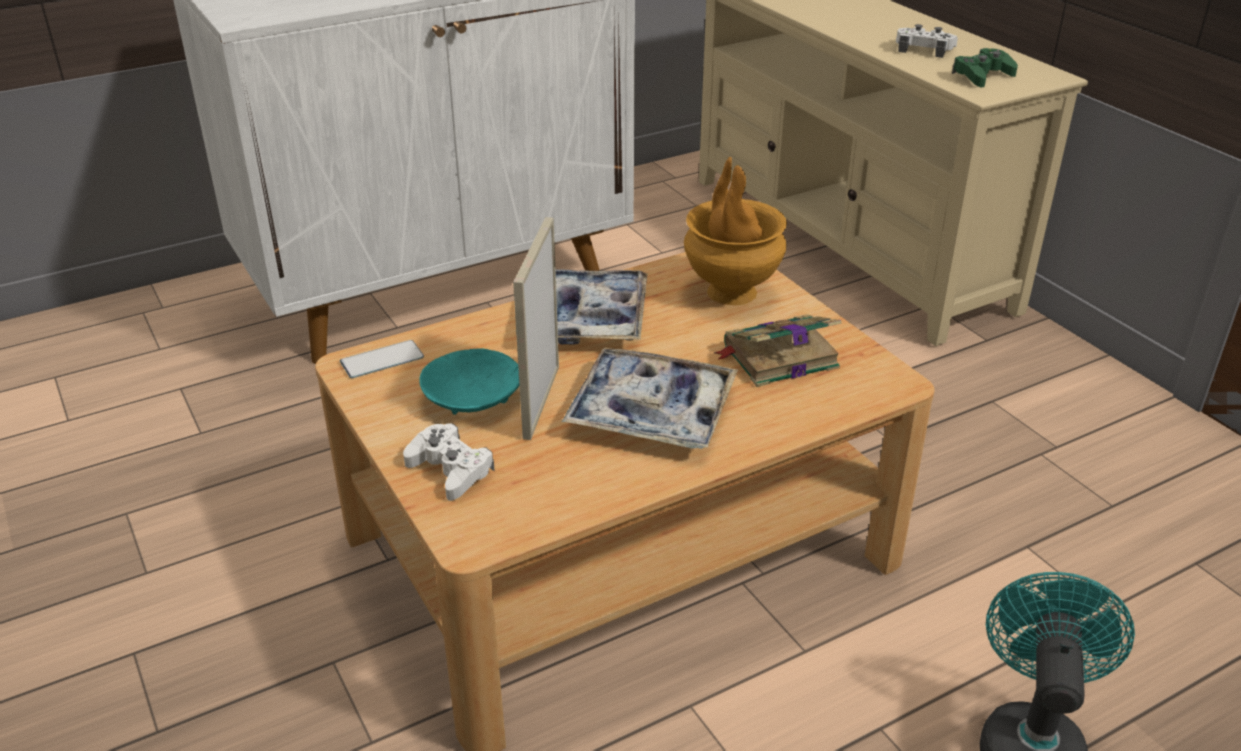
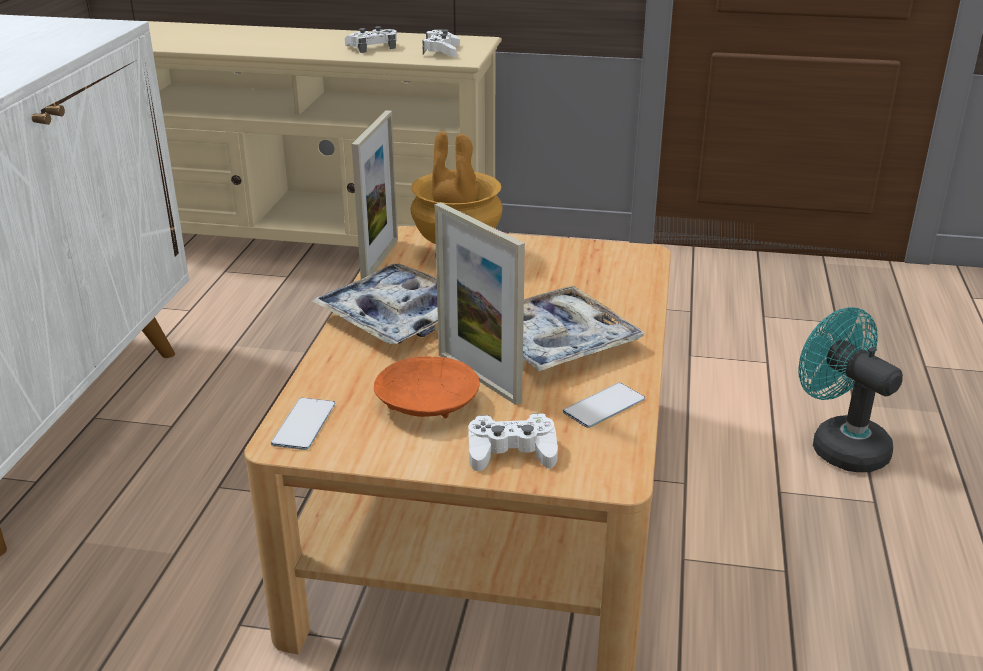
camera: 50 degrees left, 5 degrees down
turquoise bowl [419,349,519,415] -> orange bowl [374,356,480,418]
book [713,315,842,387] -> none
green game controller [952,48,1018,88] -> white game controller [423,29,460,57]
none -> picture frame [352,110,398,279]
none -> phone [563,383,645,428]

